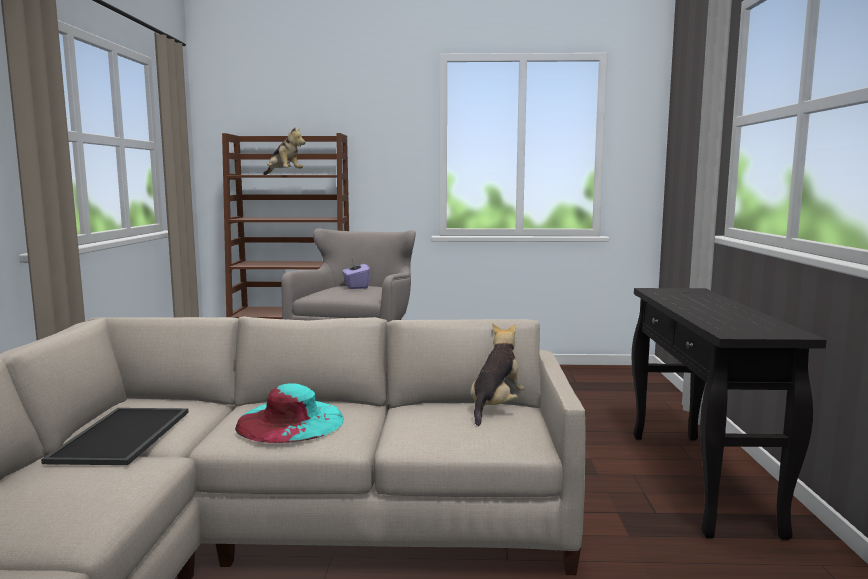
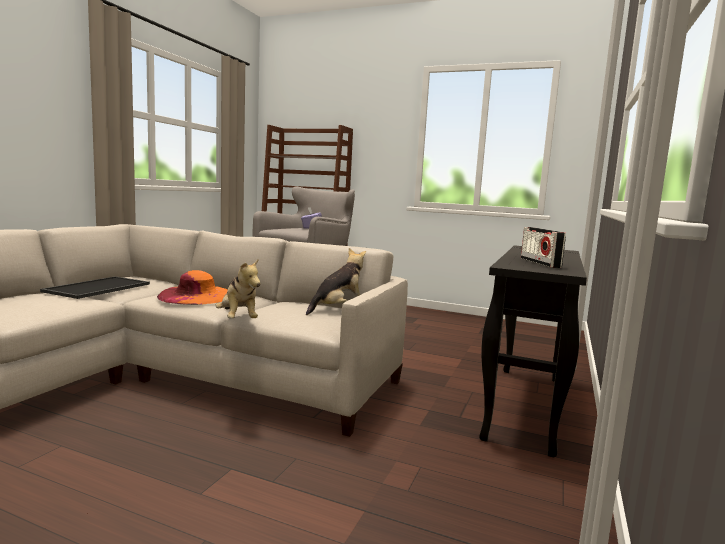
camera: 20 degrees right, 0 degrees up
turquoise hat [235,383,344,443] -> orange hat [157,270,228,305]
plush toy [263,127,306,175] -> plush toy moved to [215,259,261,318]
none -> radio [521,227,566,268]

